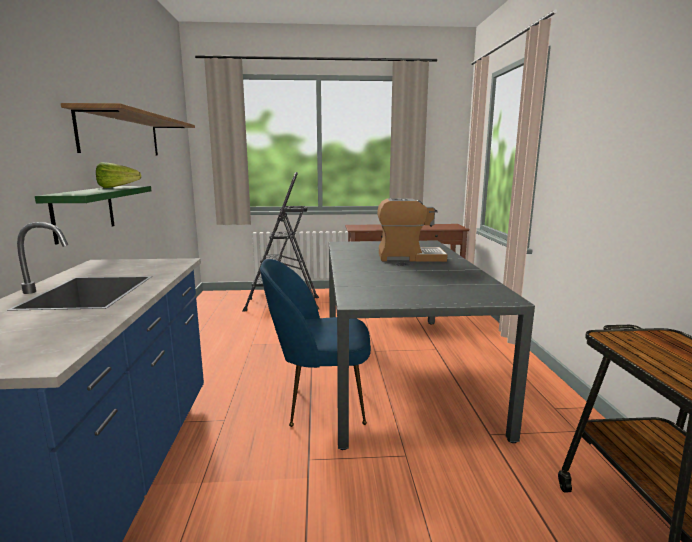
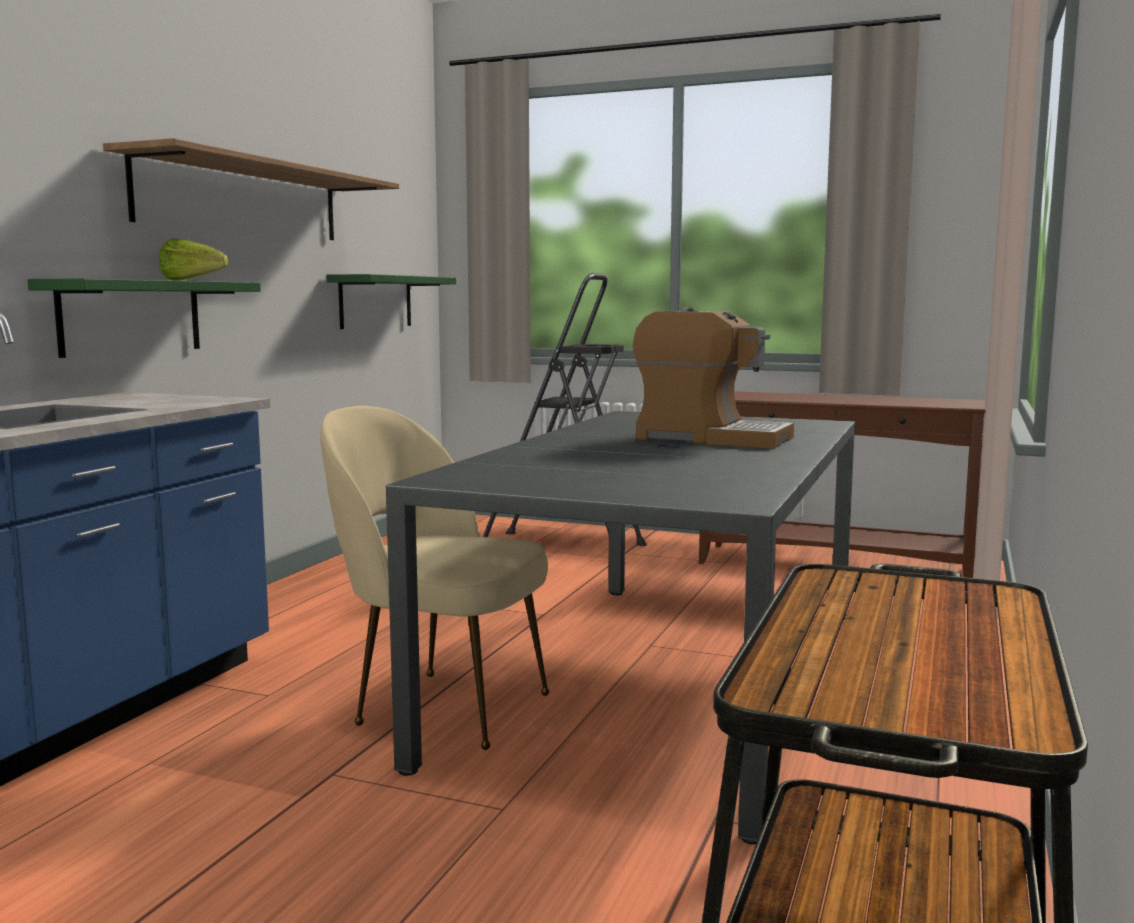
camera: 25 degrees right, 5 degrees down
blue chair [260,259,371,427] -> beige chair [320,406,549,750]
none -> green shelf [326,274,456,329]

